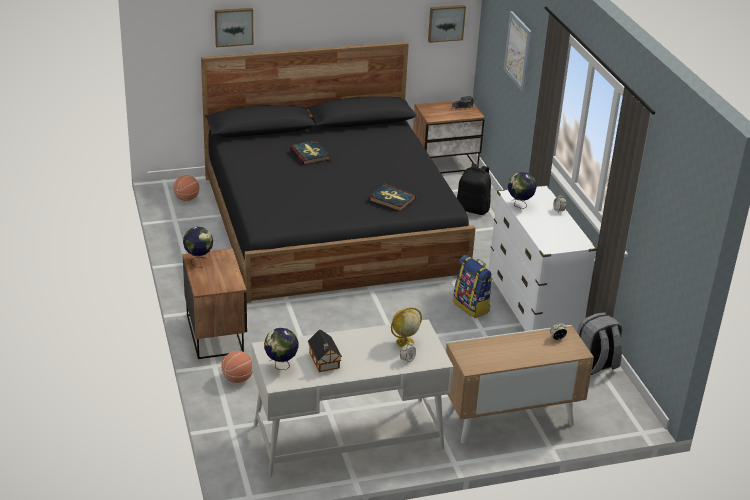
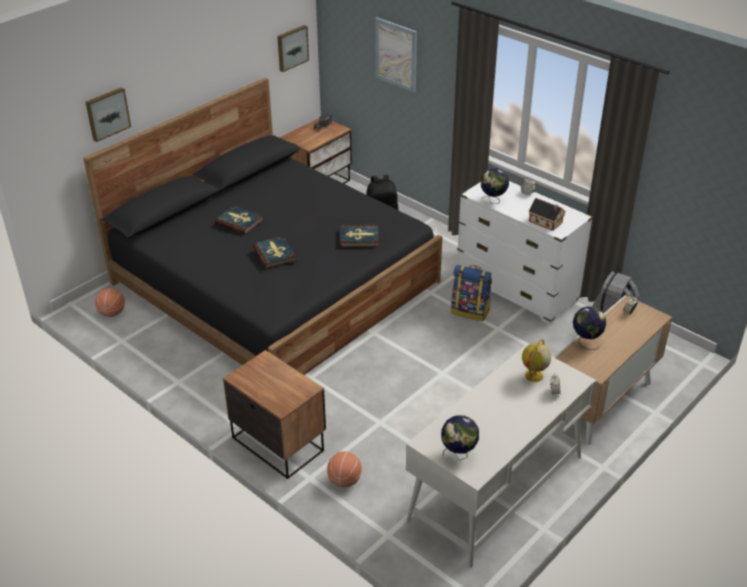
camera: 30 degrees left, 5 degrees up
globe [183,227,213,268] -> globe moved to [573,306,606,350]
toy house [308,330,342,372] -> toy house moved to [529,198,565,231]
none -> book [253,236,297,269]

